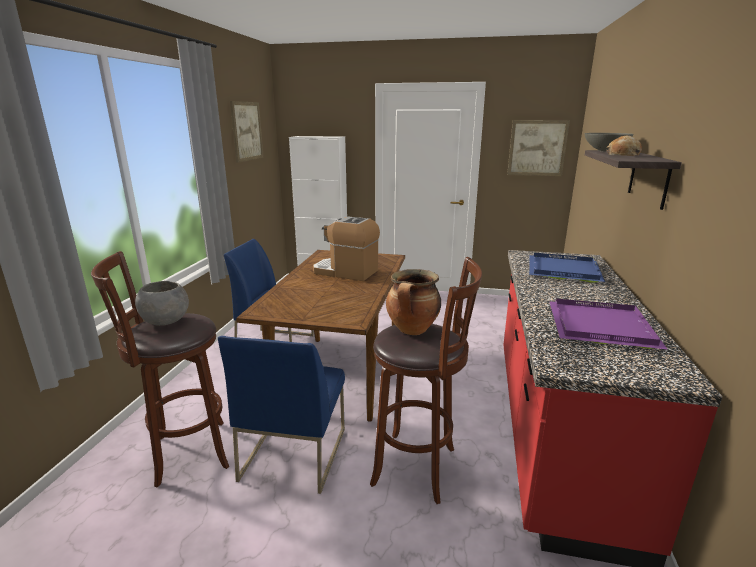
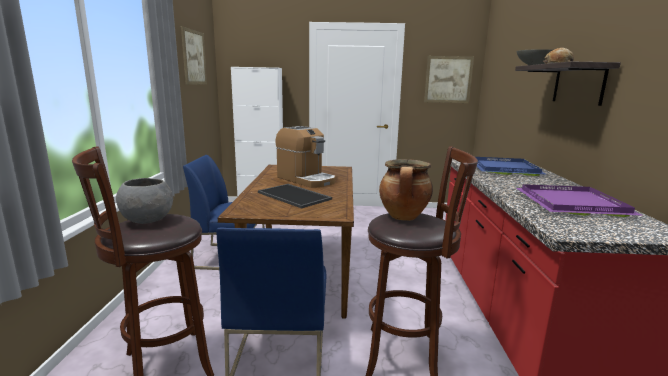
camera: 10 degrees left, 5 degrees down
coffee machine [313,216,380,281] -> coffee machine turned 150 degrees counterclockwise [275,126,336,188]
none -> tray [258,184,332,209]

